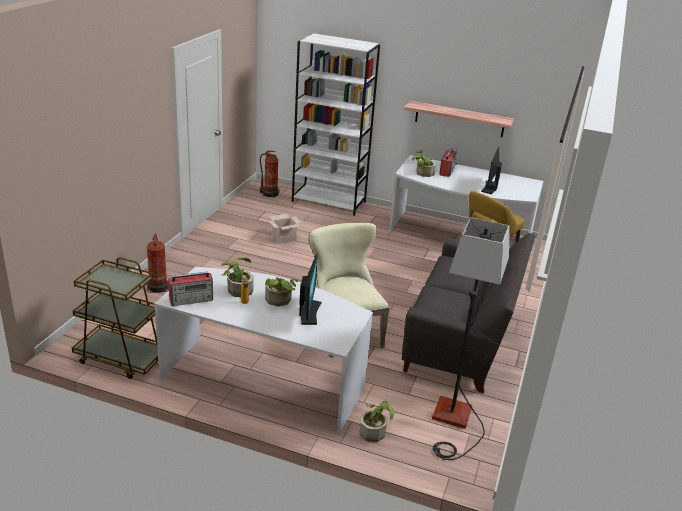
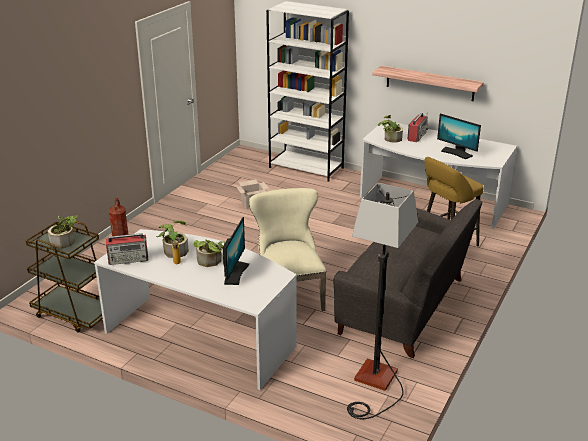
camera: 10 degrees right, 0 degrees up
fire extinguisher [260,151,280,198] -> none
potted plant [360,401,395,442] -> potted plant moved to [48,215,78,249]
monitor [481,147,502,194] -> monitor turned 75 degrees counterclockwise [437,113,481,159]

